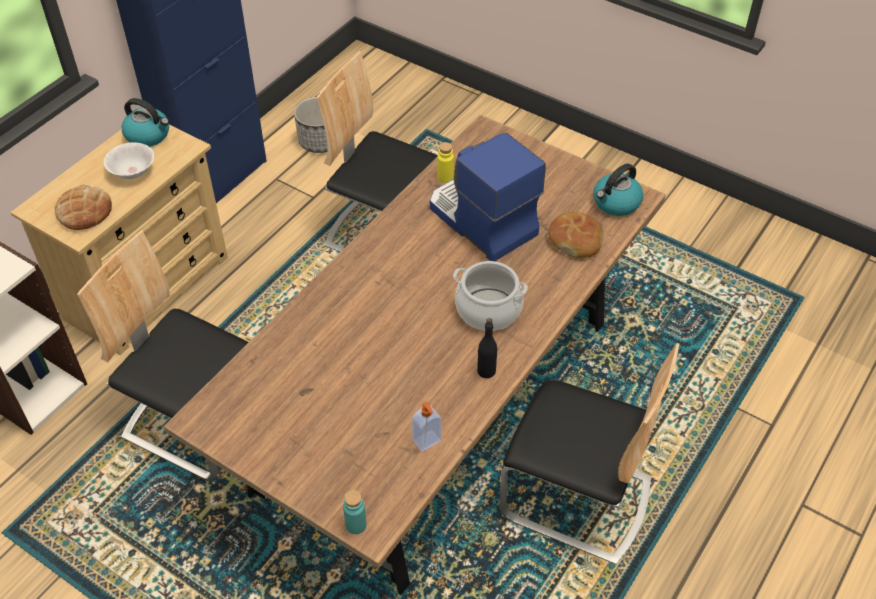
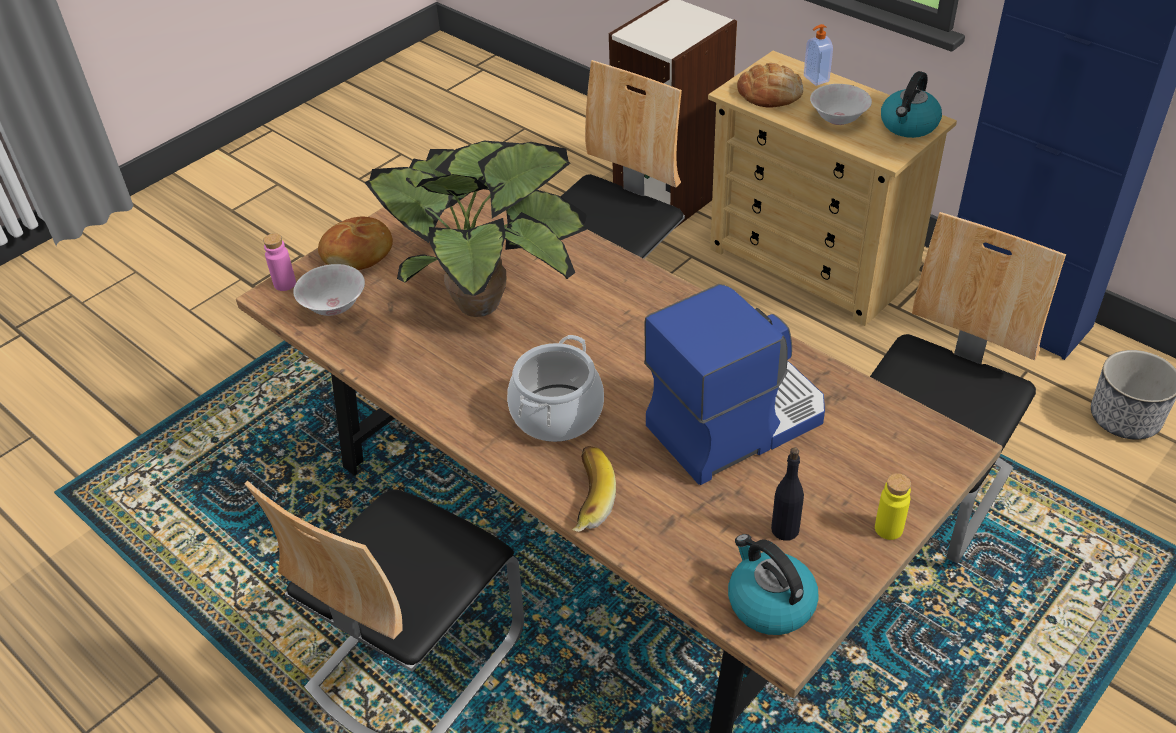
camera: 100 degrees right, 5 degrees down
turquoise bottle [343,490,366,534] -> pink bottle [263,233,296,291]
soap dispenser [412,402,442,452] -> soap dispenser moved to [804,24,833,86]
yellow bottle [437,142,454,183] -> yellow bottle moved to [875,473,911,540]
black bottle [477,318,497,378] -> black bottle moved to [771,447,804,541]
bread [548,211,603,258] -> bread moved to [318,216,393,270]
none -> white bowl [293,264,365,316]
none -> potted plant [364,141,587,317]
none -> banana [572,446,616,532]

